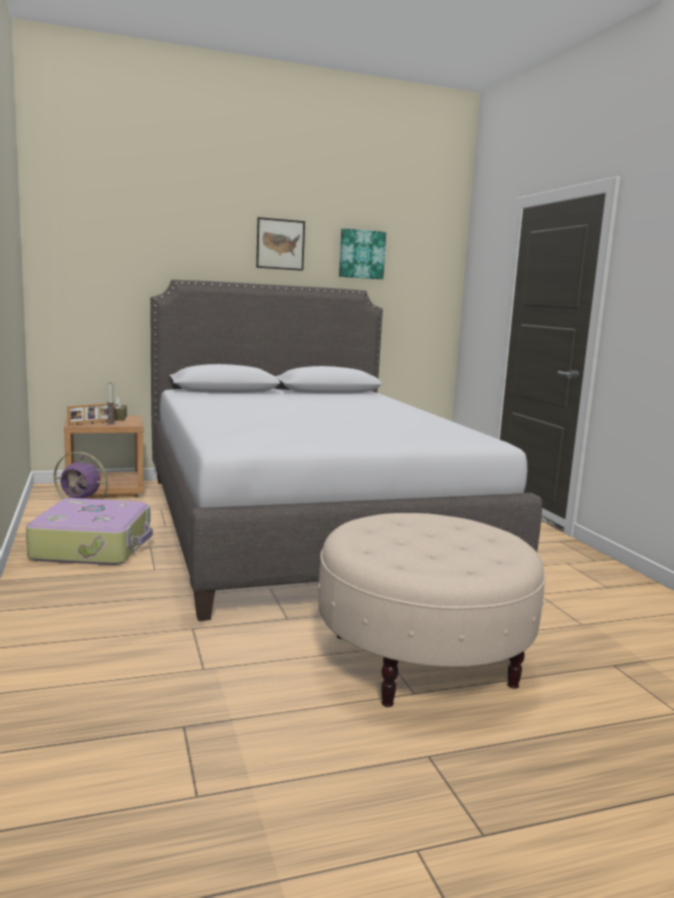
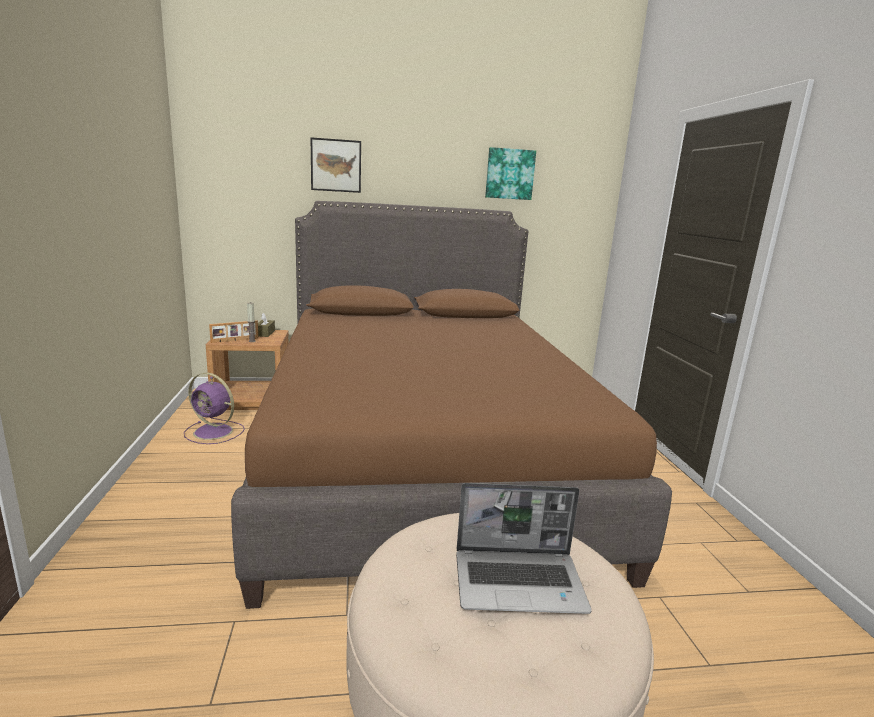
camera: 10 degrees right, 5 degrees up
suitcase [26,498,153,565] -> none
grey bed [150,280,542,621] -> brown bed [231,201,672,609]
picture [256,217,305,271] -> picture moved to [311,137,361,193]
none -> laptop [456,483,592,614]

